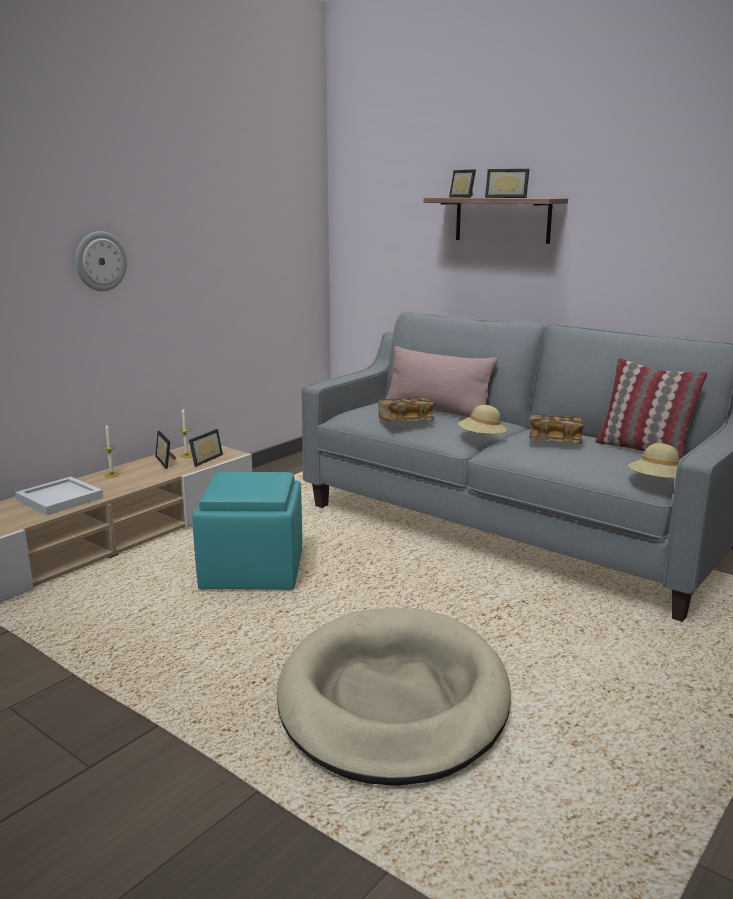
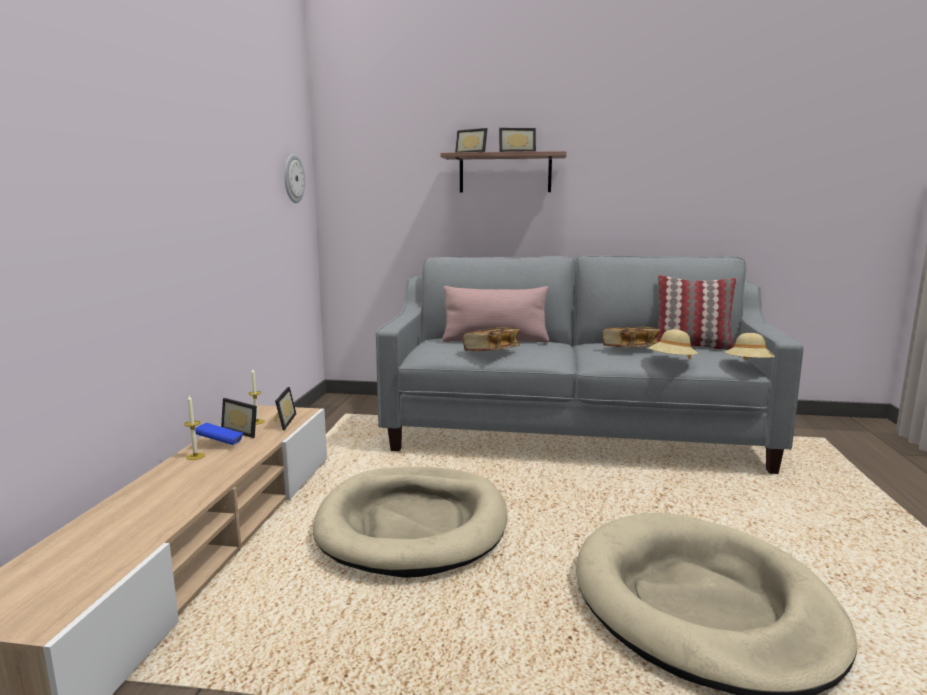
camera: 30 degrees left, 5 degrees down
white tray [15,477,103,515] -> none
wall clock [75,231,127,292] -> wall clock moved to [284,154,305,203]
turquoise ottoman [193,472,302,590] -> beige dog bed [313,467,507,578]
beige hat [458,405,507,437] -> beige hat moved to [649,329,698,359]
none -> blue book [195,423,244,445]

